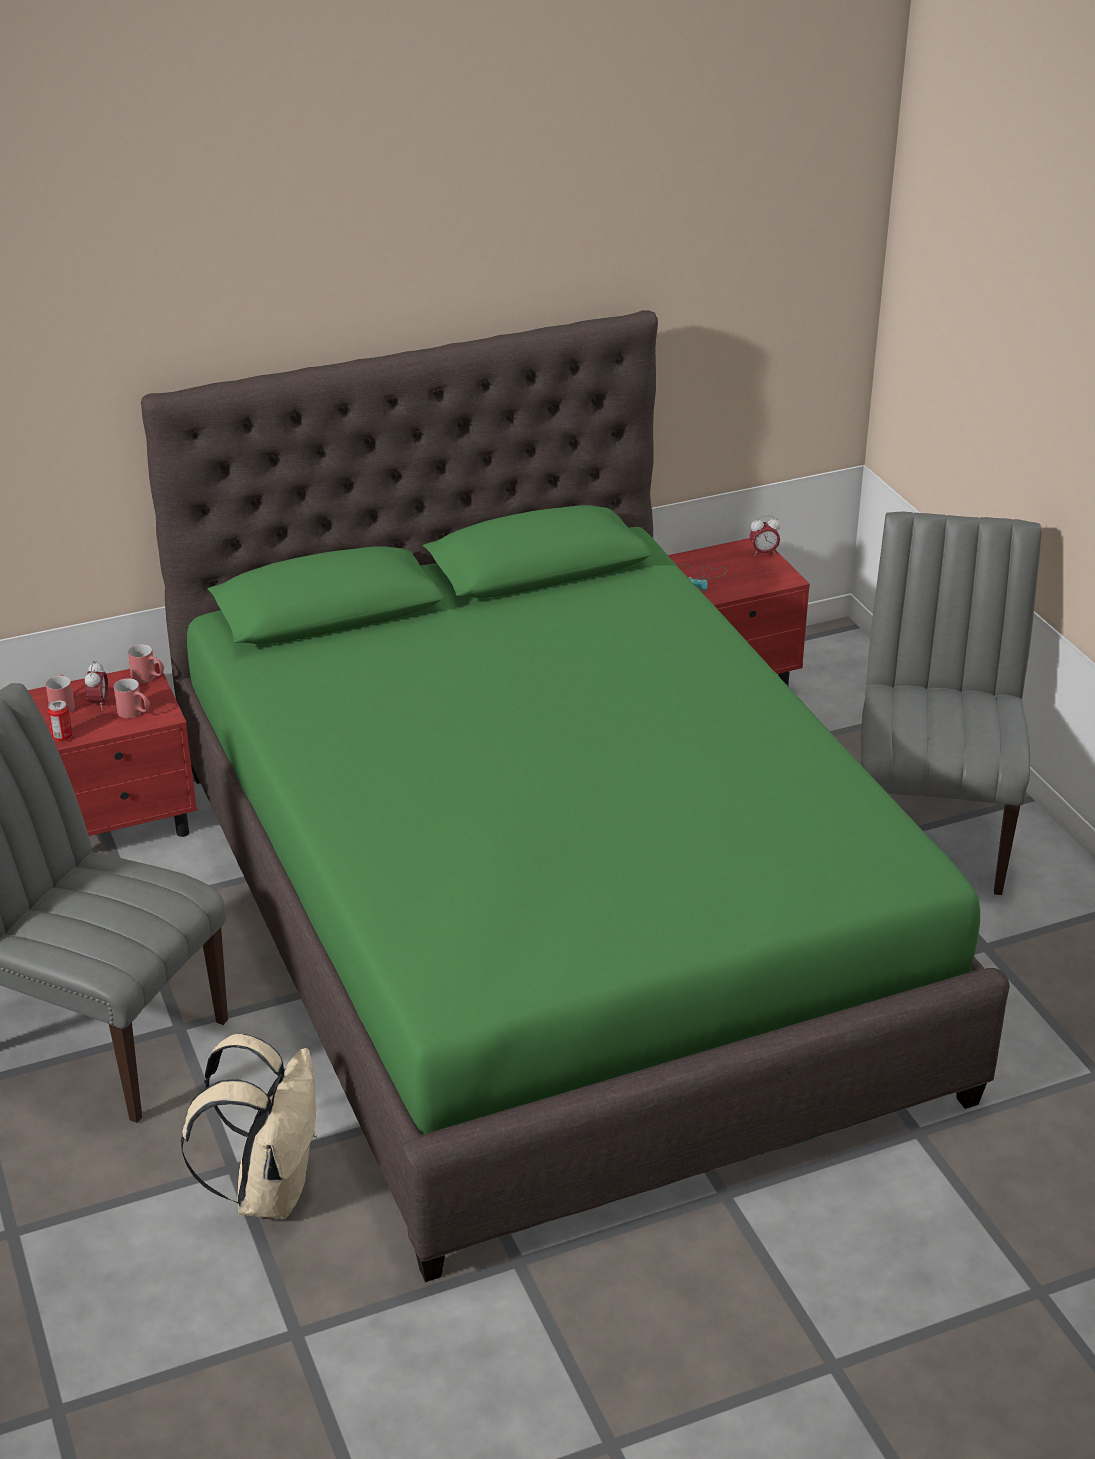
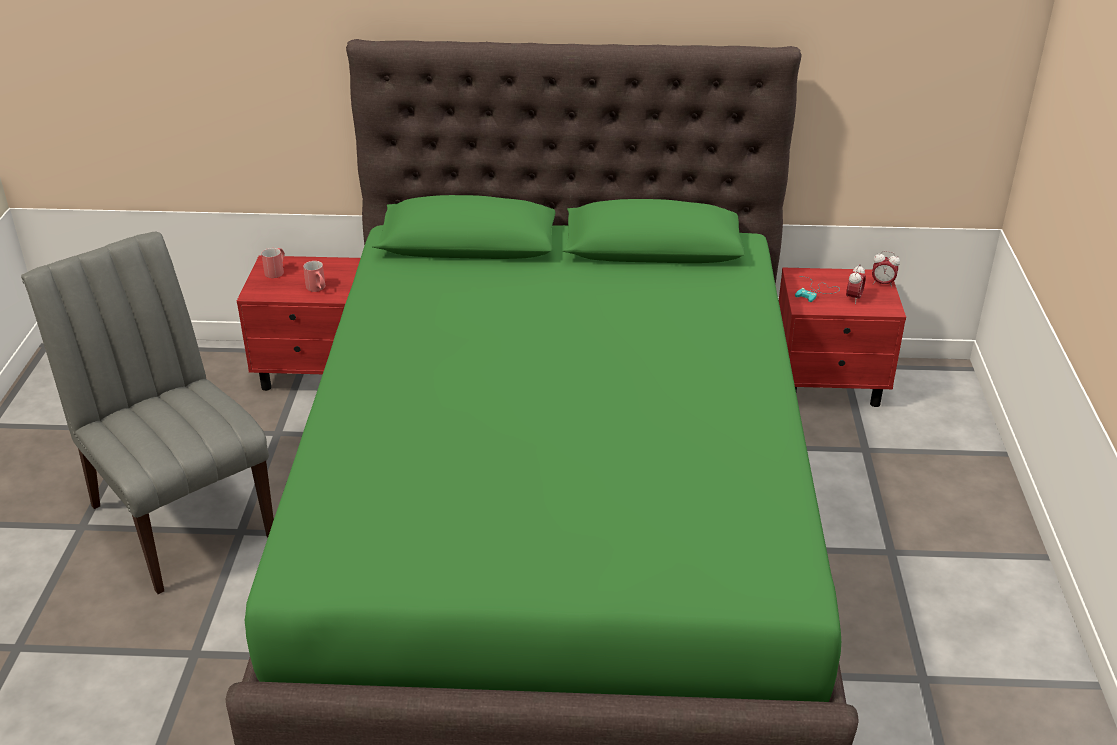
camera: 25 degrees right, 0 degrees up
can [47,700,73,741] -> none
alarm clock [85,661,108,710] -> alarm clock moved to [846,264,866,304]
red mug [128,644,164,683] -> none
beige backpack [181,1034,317,1219] -> none
grey chair [861,511,1042,895] -> none

